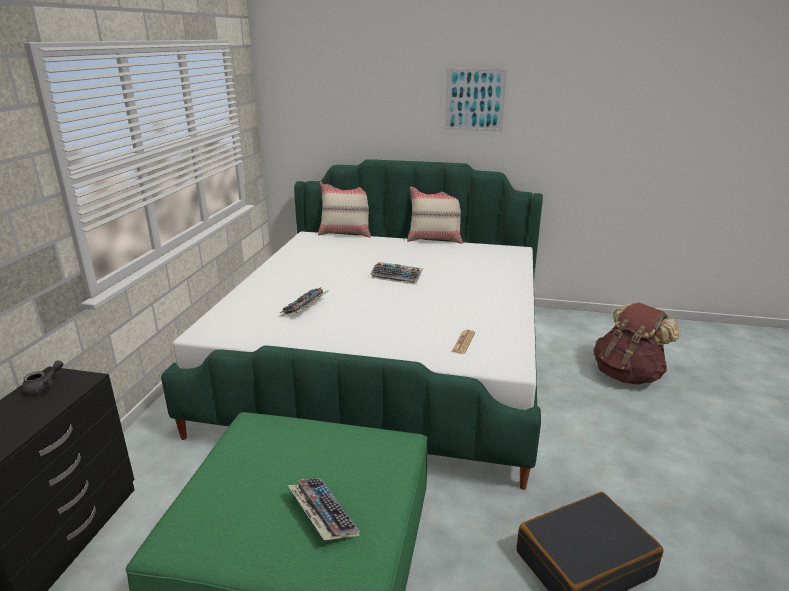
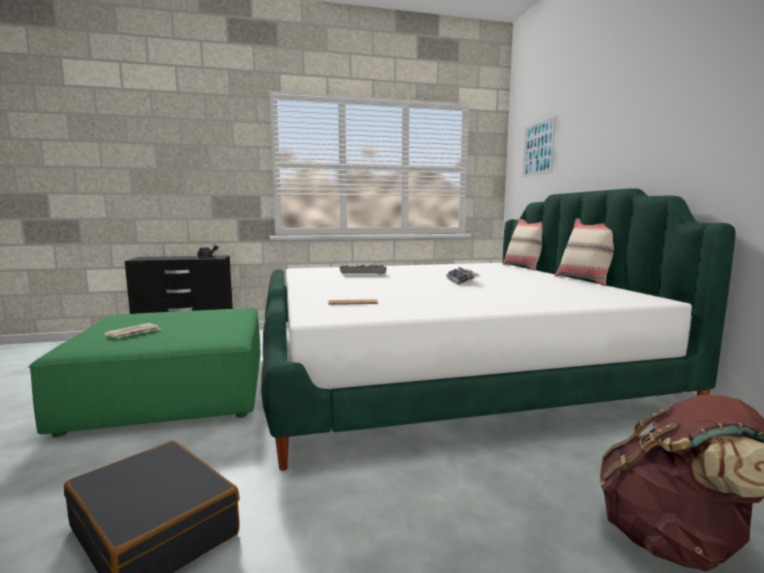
camera: 65 degrees right, 15 degrees down
keyboard [288,478,360,540] -> newspaper [104,323,161,338]
picture [444,68,507,131] -> picture moved to [522,116,556,177]

